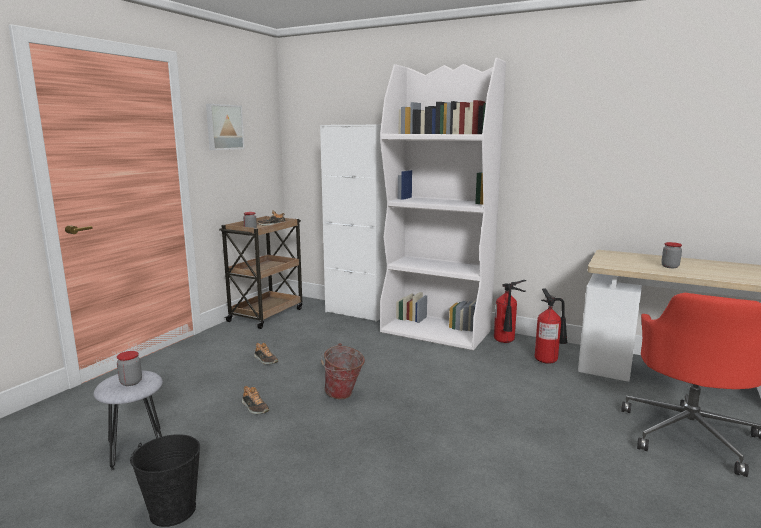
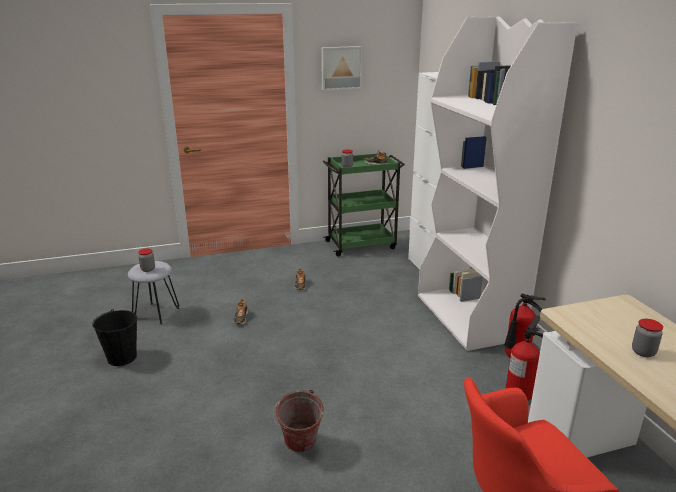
camera: 45 degrees right, 10 degrees up
brown cart [219,216,302,329] -> green cart [323,153,405,257]
bucket [321,343,365,399] -> bucket moved to [273,389,324,452]

